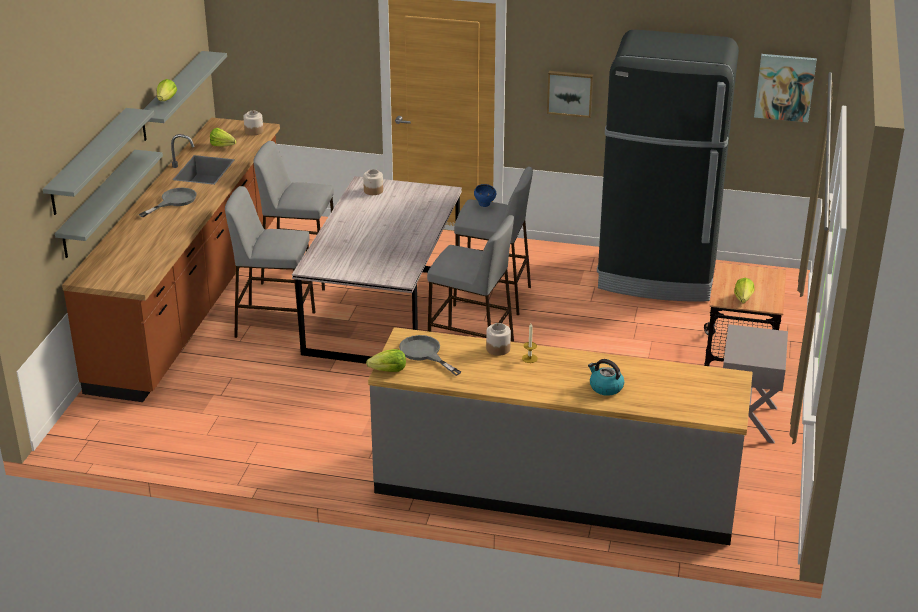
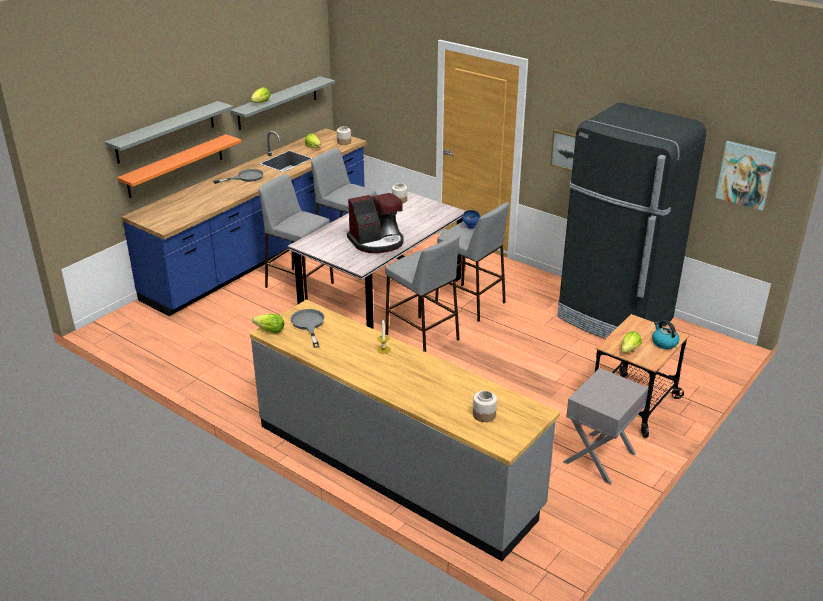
camera: 25 degrees right, 0 degrees up
grey shelf [55,150,163,258] -> orange shelf [117,134,241,198]
brown counter [62,117,280,402] -> blue counter [121,128,367,316]
jar [486,323,511,356] -> jar moved to [473,390,497,422]
kettle [588,359,624,396] -> kettle moved to [652,320,680,349]
none -> coffee machine [347,193,404,253]

